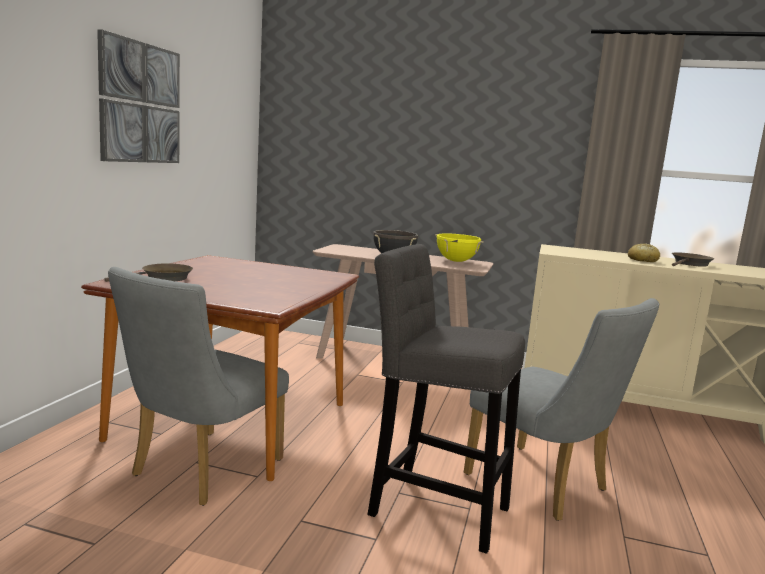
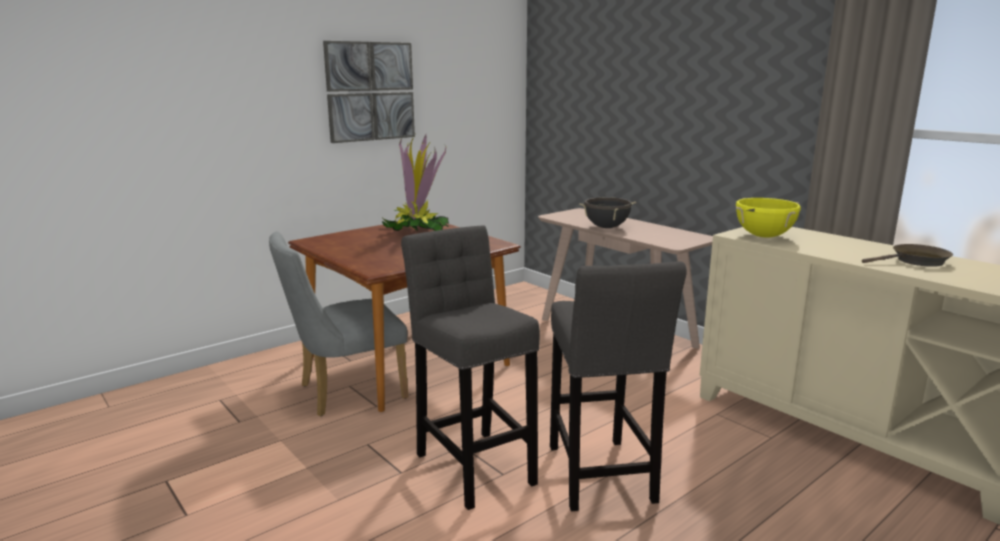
camera: 35 degrees right, 5 degrees up
brown frying pan [105,263,193,282] -> none
yellow cooking pot [435,233,484,262] -> yellow cooking pot moved to [736,198,801,237]
grey chair [464,298,659,521] -> grey stool [550,261,687,511]
bread [628,243,660,262] -> none
none -> potted plant [382,135,449,231]

